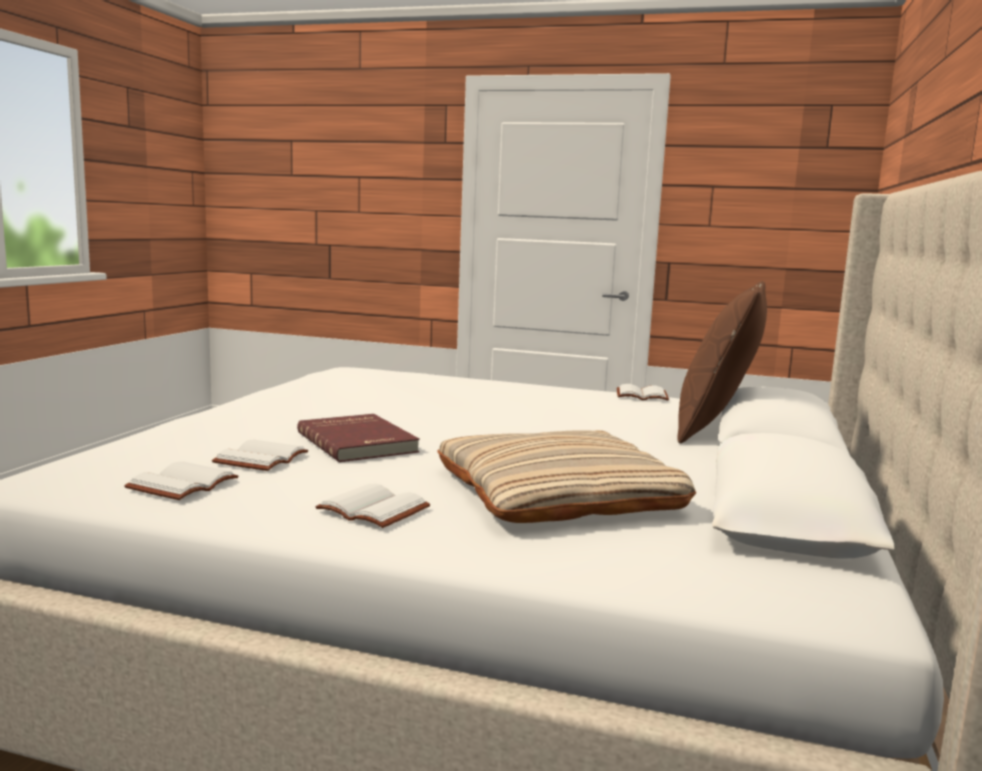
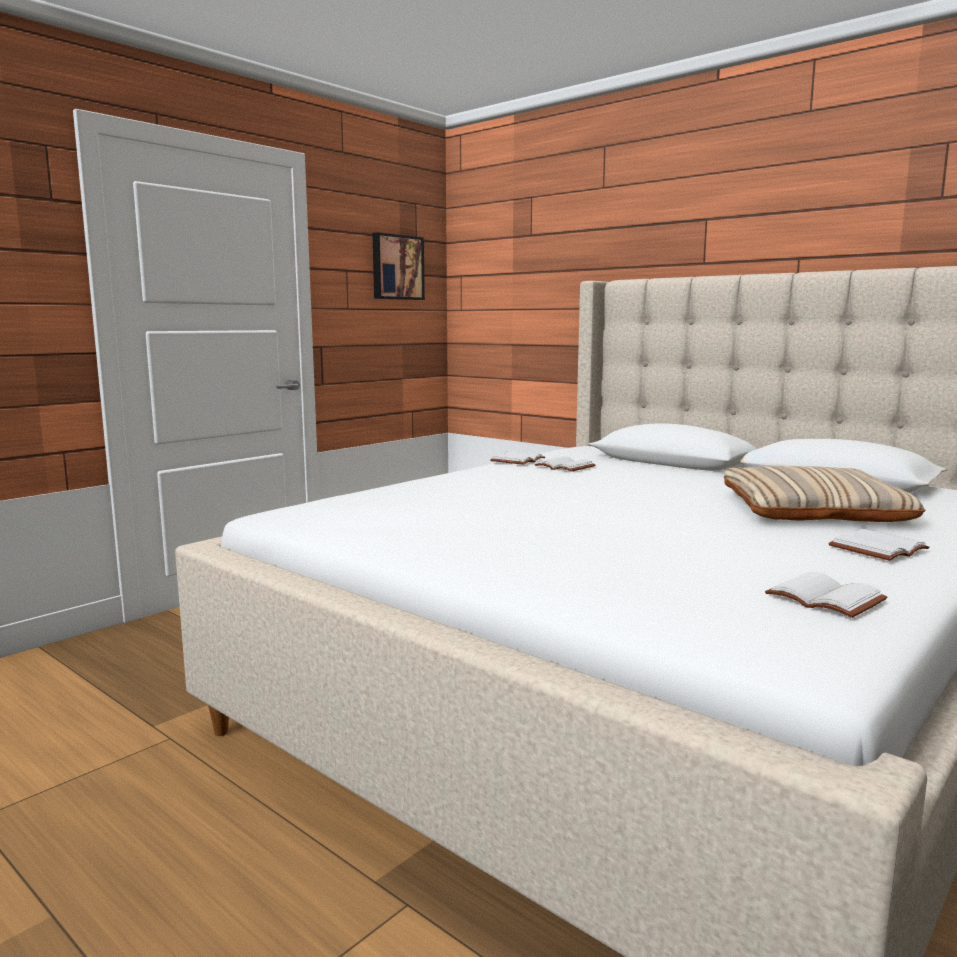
camera: 65 degrees left, 0 degrees up
white book [212,440,308,471] -> white book moved to [535,456,596,472]
red book [297,414,420,462] -> none
brown pillow [677,281,767,443] -> none
none -> picture [372,232,425,300]

